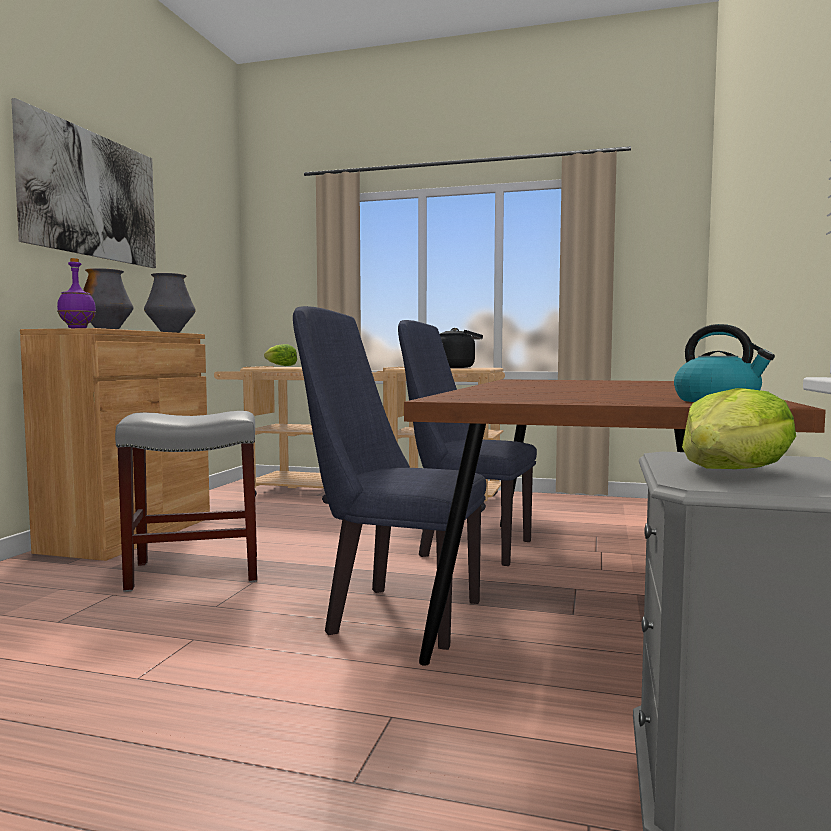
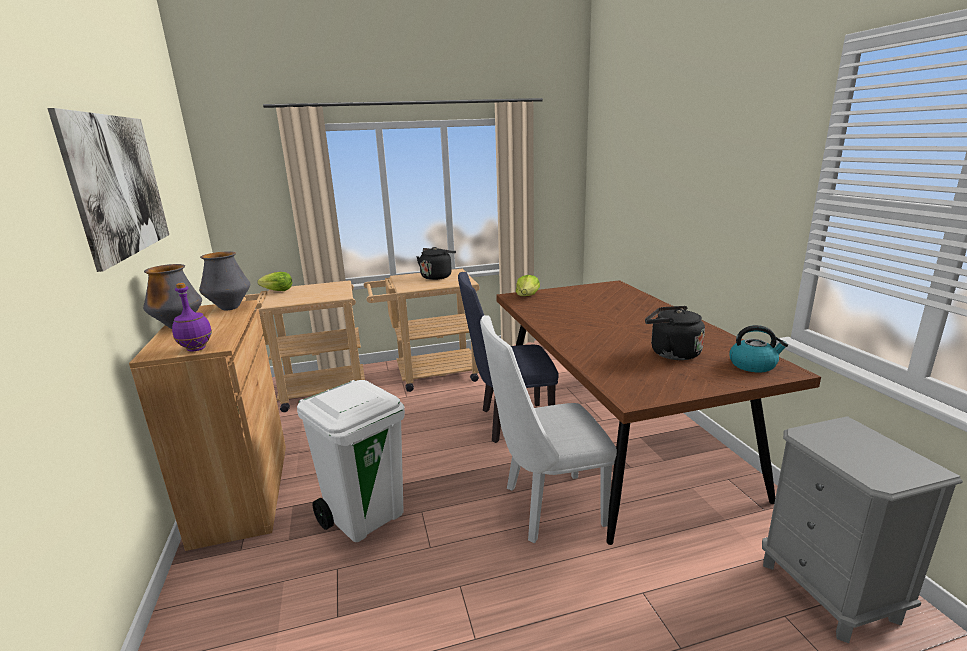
camera: 30 degrees left, 15 degrees up
grey stool [115,411,257,592] -> white trash can [297,380,405,542]
blue chair [293,306,486,650] -> white chair [480,315,617,543]
lettuce [682,388,796,469] -> lettuce moved to [516,275,540,296]
none -> black kettle [645,306,705,360]

